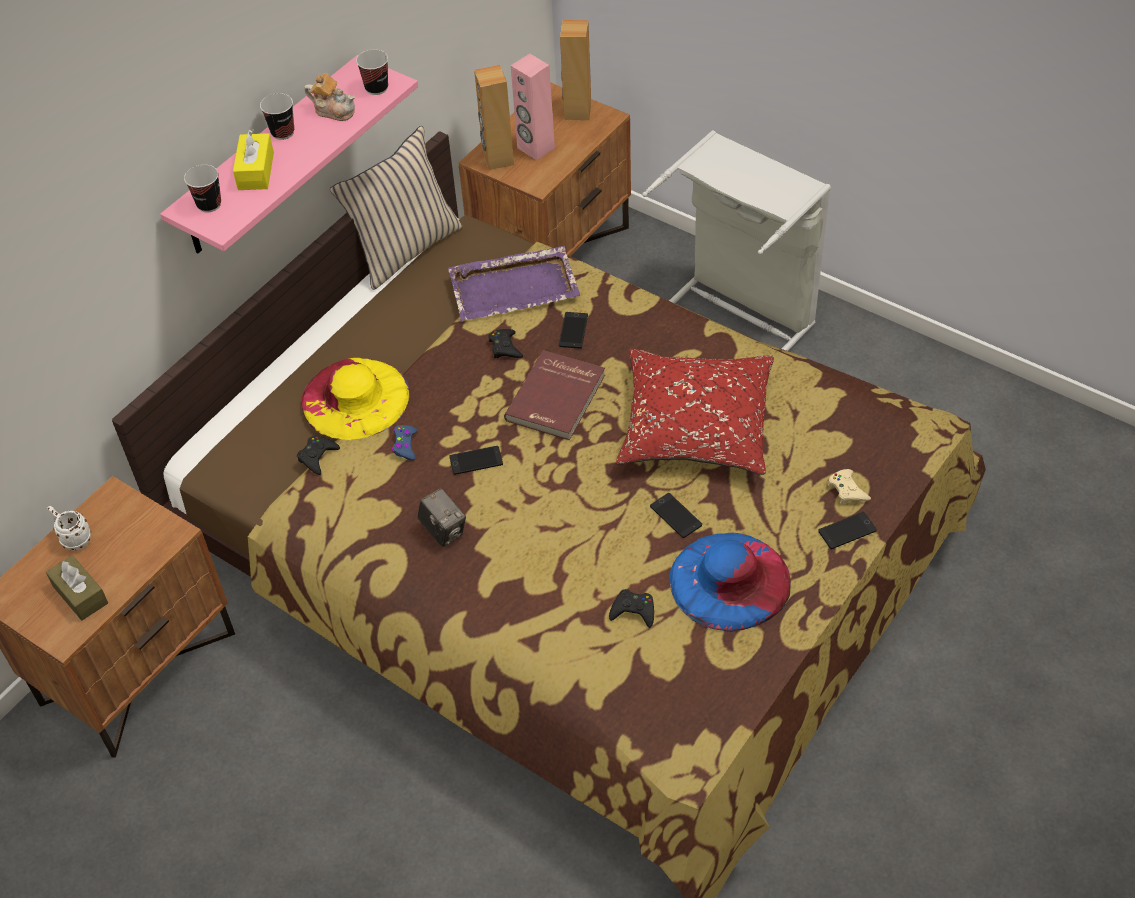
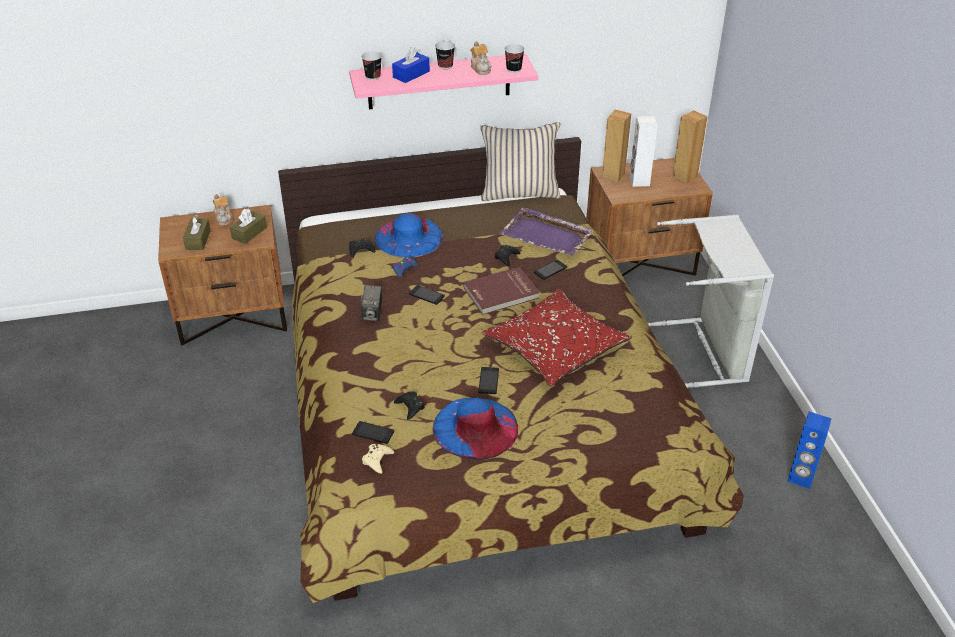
camera: 40 degrees right, 10 degrees down
white mug [47,506,91,551] -> teapot [213,194,233,226]
yellow tissue box [233,129,274,190] -> blue tissue box [392,47,430,83]
yellow hat [301,358,410,440] -> blue hat [375,213,444,258]
pink speaker [511,54,555,160] -> white speaker [630,116,658,187]
phone [818,512,877,549] -> phone moved to [352,421,394,444]
beige game controller [828,469,871,504] -> beige game controller moved to [362,444,394,474]
none -> brown tissue box [230,209,267,244]
none -> blue speaker [788,412,831,489]

